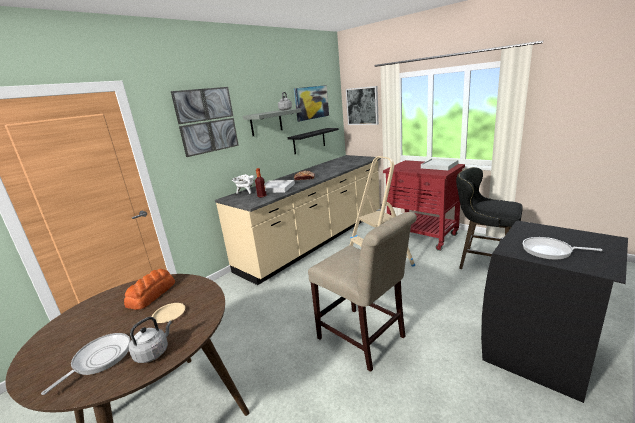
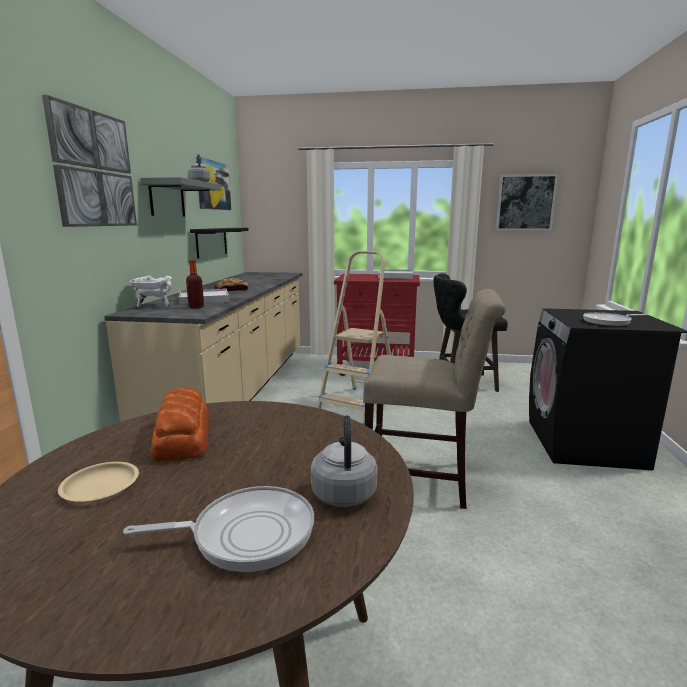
camera: 35 degrees left, 5 degrees down
frying pan [41,333,130,395] -> frying pan turned 90 degrees clockwise [123,486,314,572]
beige plate [152,303,185,323] -> beige plate moved to [58,462,139,502]
picture [346,86,379,125] -> picture moved to [496,174,558,230]

